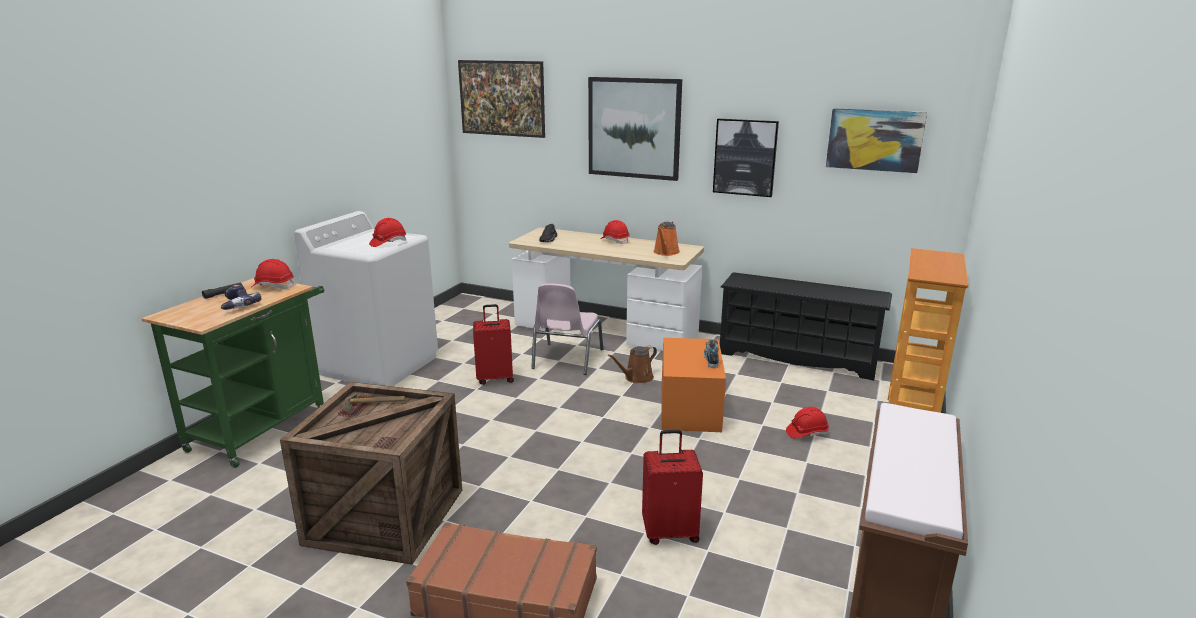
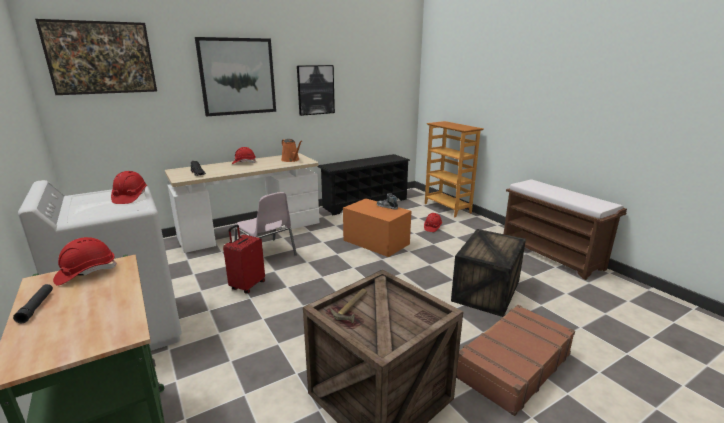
camera: 55 degrees left, 0 degrees up
power drill [221,284,261,310] -> none
brown watering can [608,346,657,383] -> none
red suitcase [642,430,703,545] -> crate [451,229,526,317]
picture [826,108,927,173] -> none

